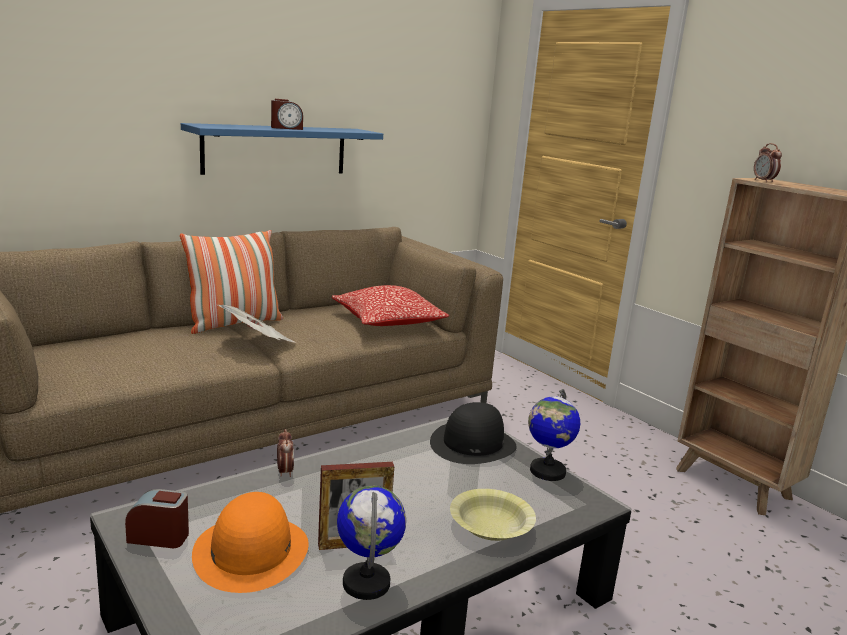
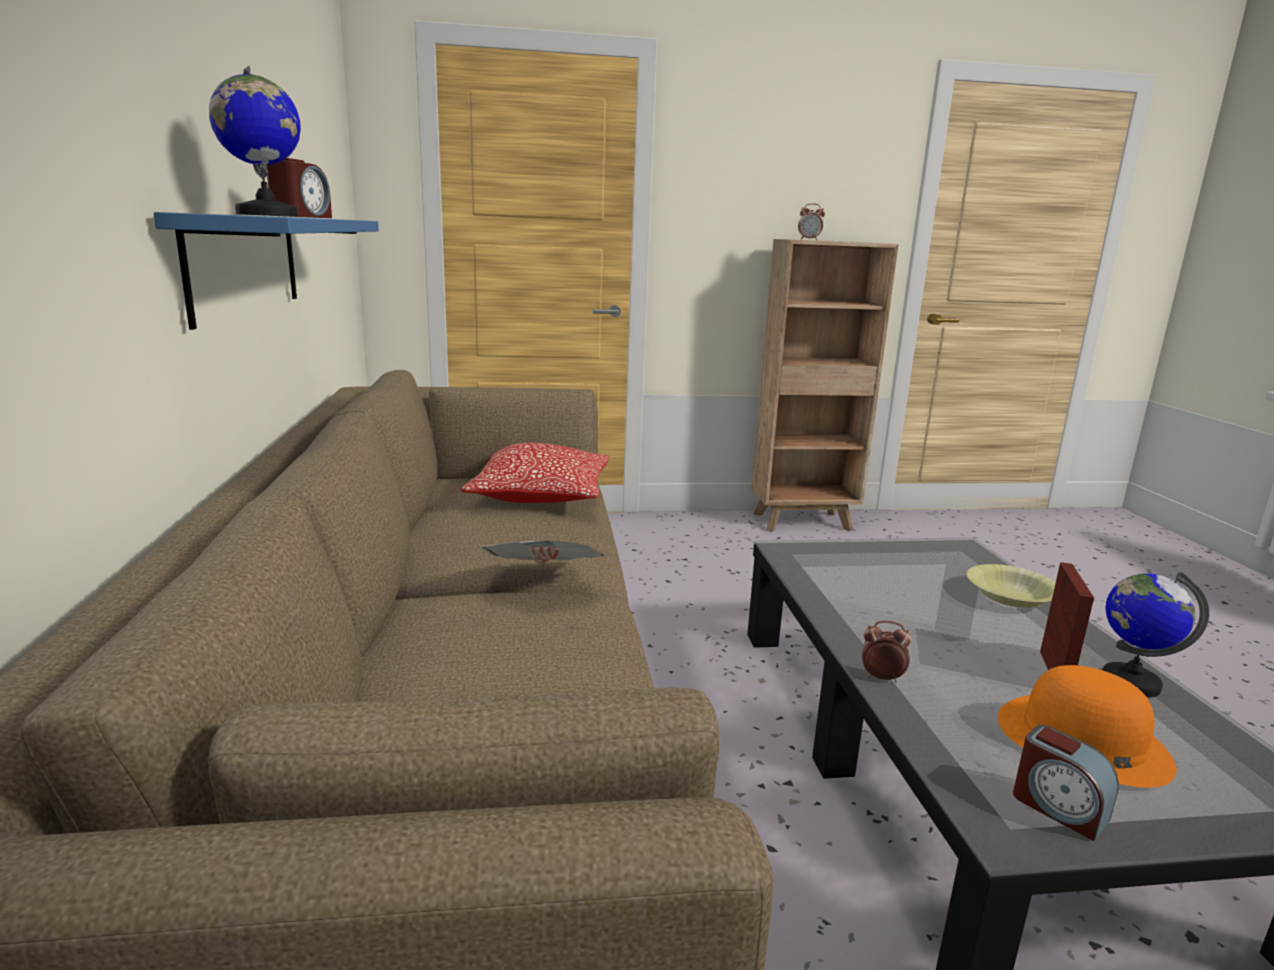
camera: 60 degrees left, 0 degrees up
alarm clock [125,489,189,548] -> alarm clock turned 75 degrees counterclockwise [1013,725,1119,841]
pillow [180,230,283,334] -> none
black hat [430,402,517,464] -> none
globe [528,389,580,481] -> globe moved to [209,66,301,217]

